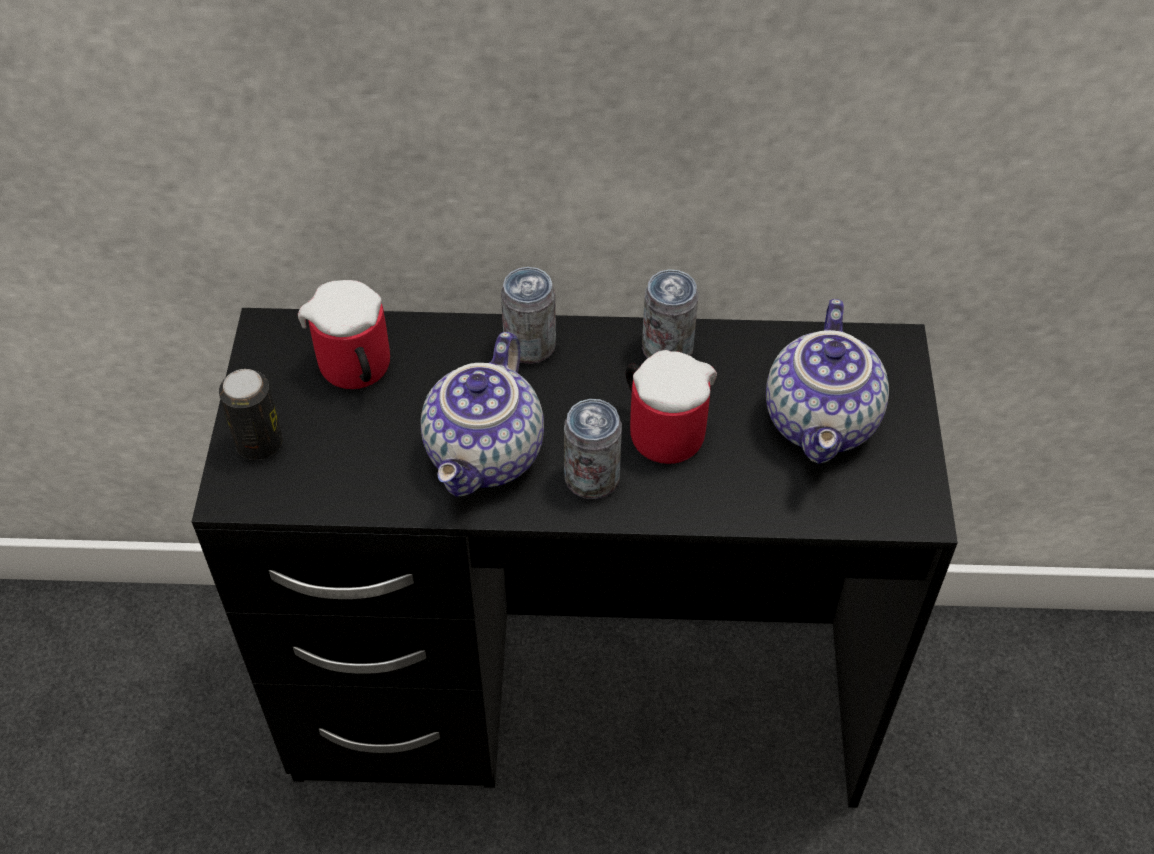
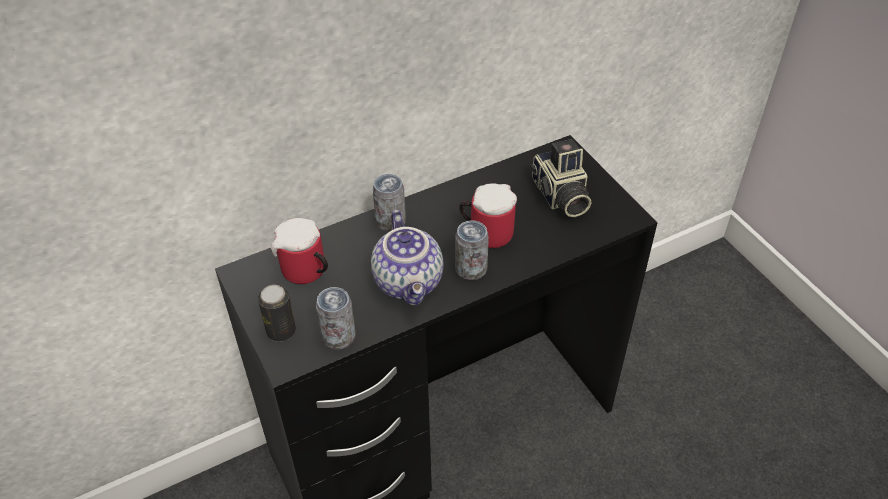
camera: 30 degrees left, 5 degrees down
can [642,269,699,358] -> can moved to [316,287,356,349]
teapot [766,299,889,464] -> camera [530,139,592,217]

